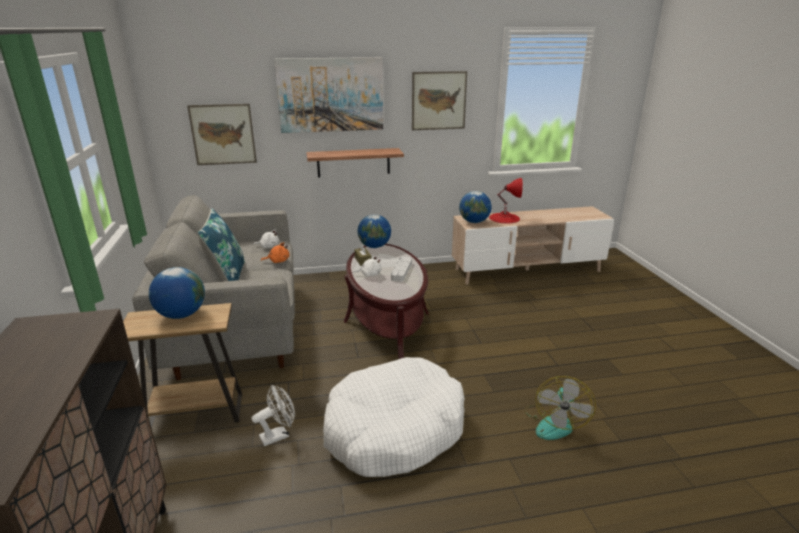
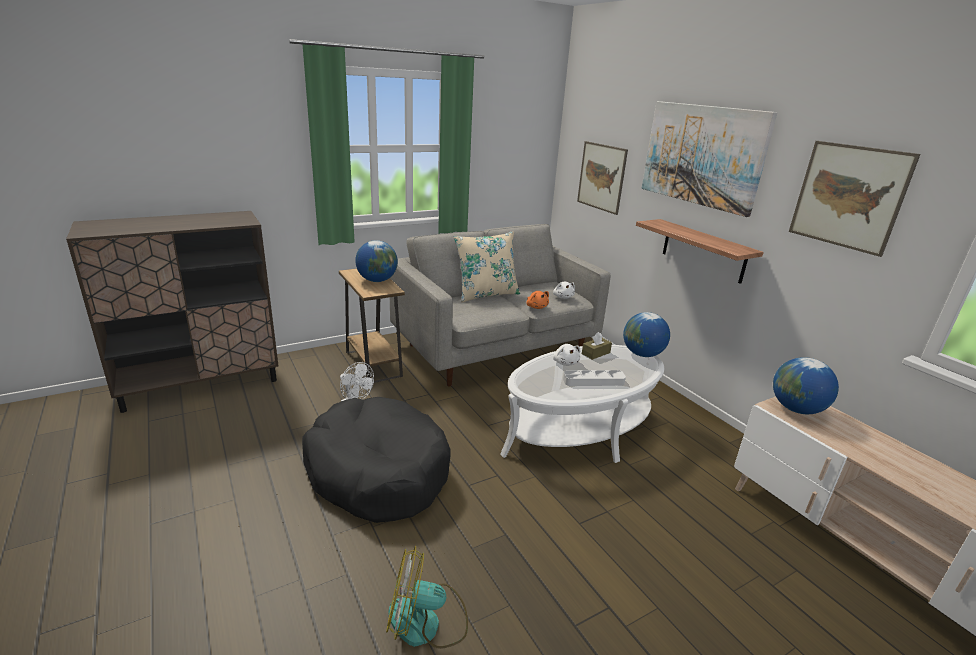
camera: 70 degrees right, 0 degrees up
blue pillow [197,208,245,281] -> beige pillow [454,231,520,302]
white dog bed [323,357,465,477] -> black dog bed [302,397,451,523]
brown coffee table [344,244,429,359] -> white coffee table [500,345,664,463]
red table lamp [489,178,523,224] -> none

